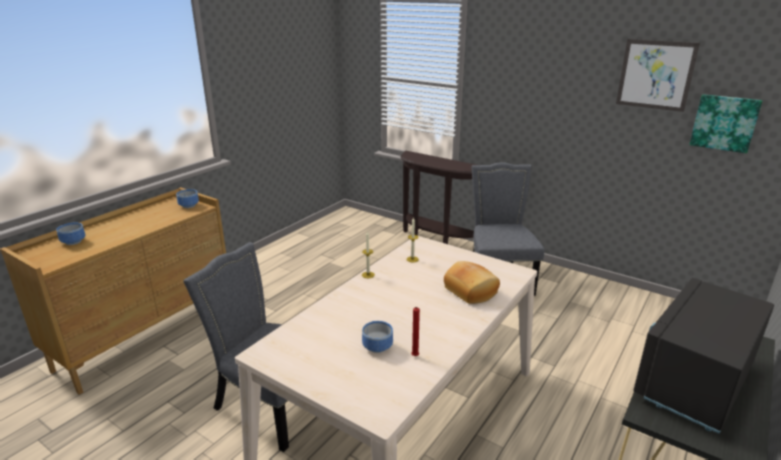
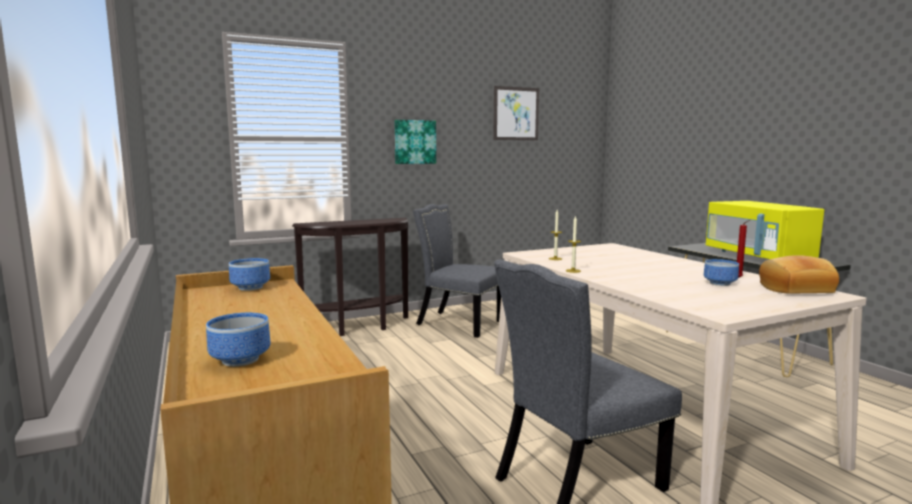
camera: 60 degrees left, 15 degrees down
bread [444,261,500,304] -> bread moved to [759,255,839,294]
black microwave [633,278,774,434] -> yellow microwave [706,201,824,259]
picture [689,94,762,153] -> picture moved to [395,120,436,164]

